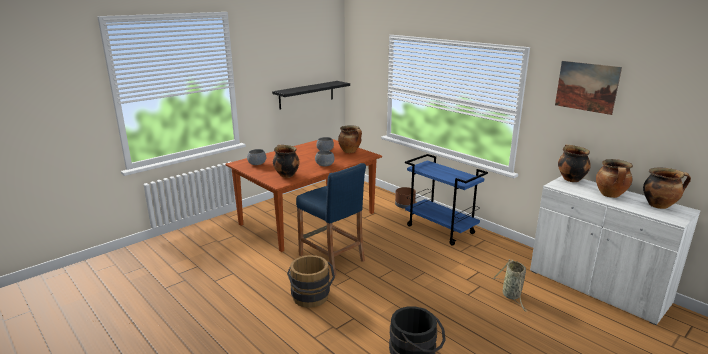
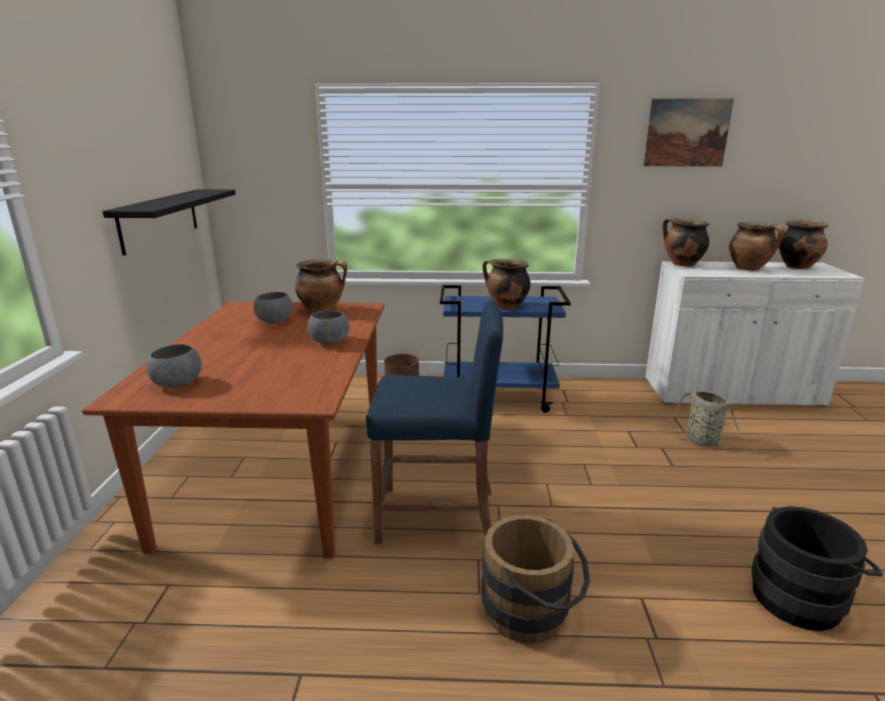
camera: 45 degrees left, 0 degrees up
cooking pot [273,145,300,178] -> cooking pot moved to [482,259,531,309]

